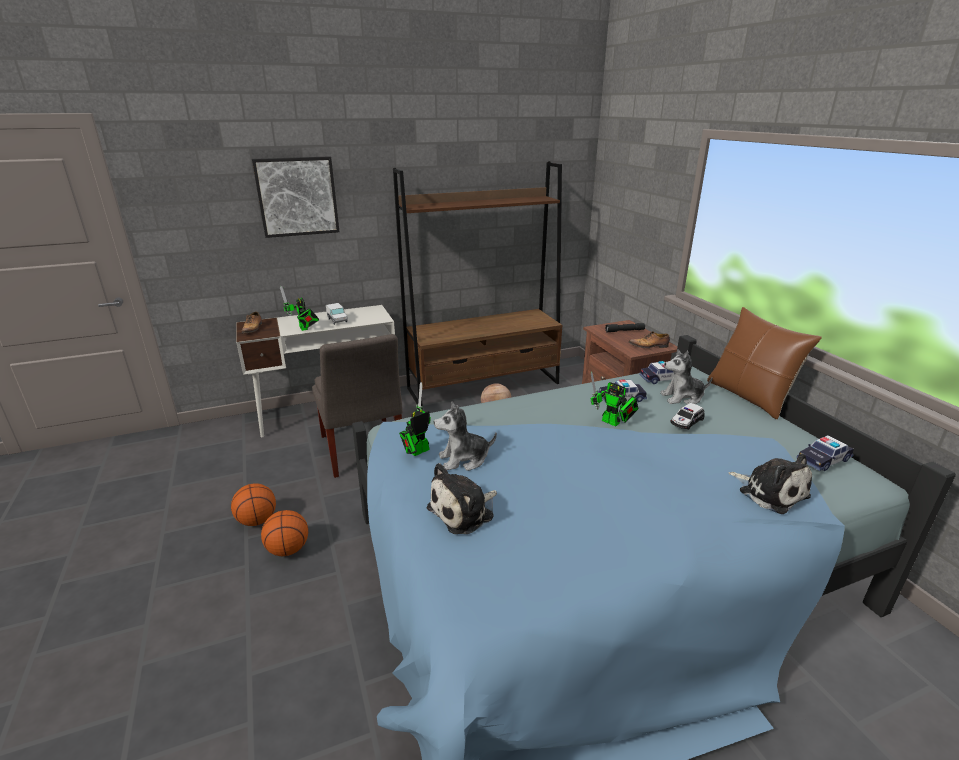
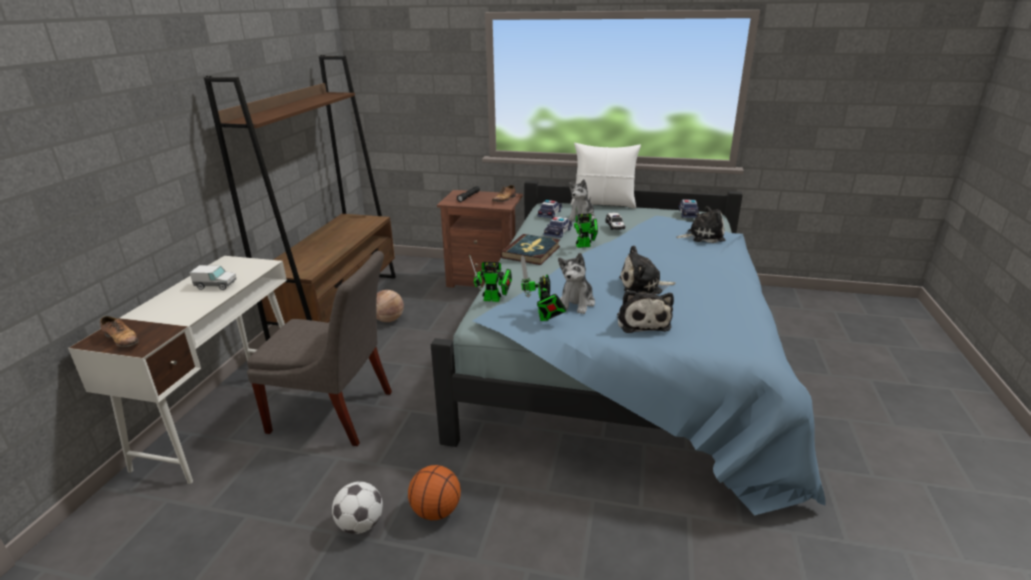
camera: 55 degrees left, 0 degrees up
basketball [231,483,276,526] -> football [332,481,383,534]
picture [252,156,340,238] -> none
toy robot [280,286,319,331] -> toy robot moved to [469,255,512,302]
brown pillow [707,307,822,419] -> white pillow [571,143,641,209]
none -> book [501,234,560,265]
none -> plush toy [619,246,676,294]

